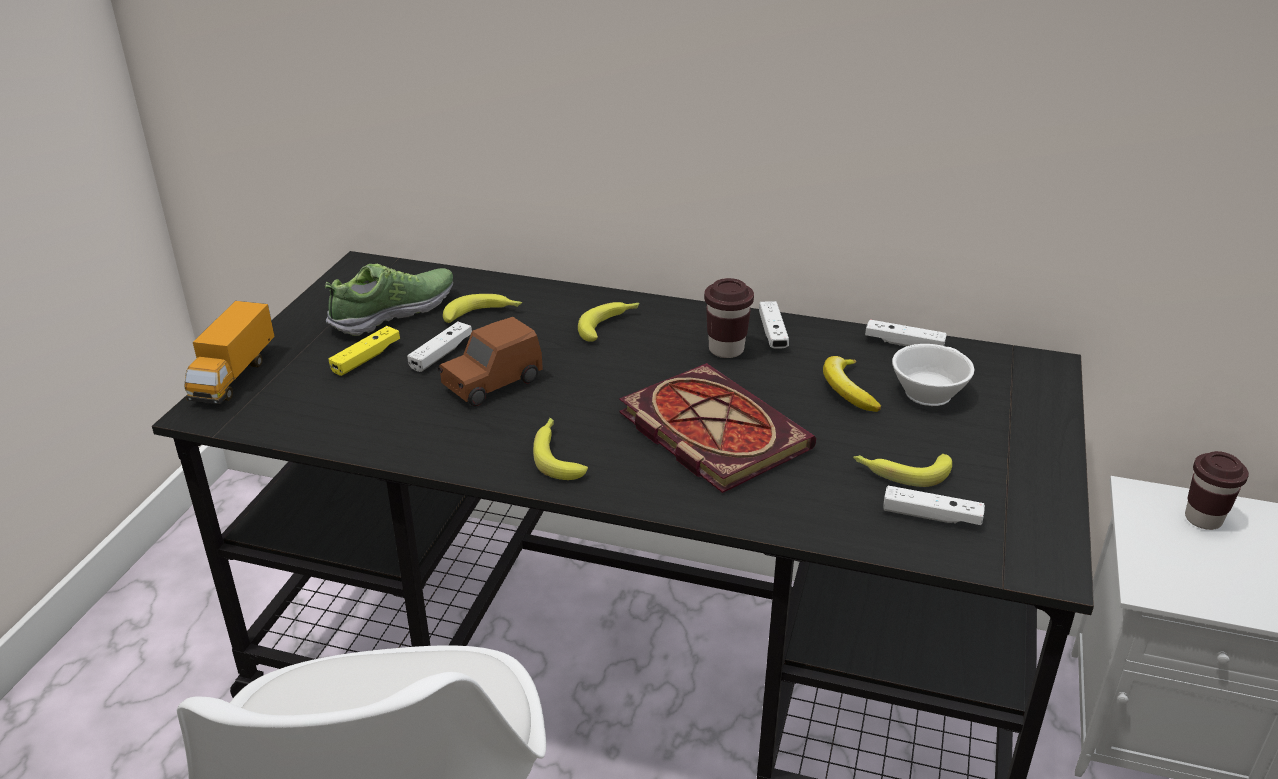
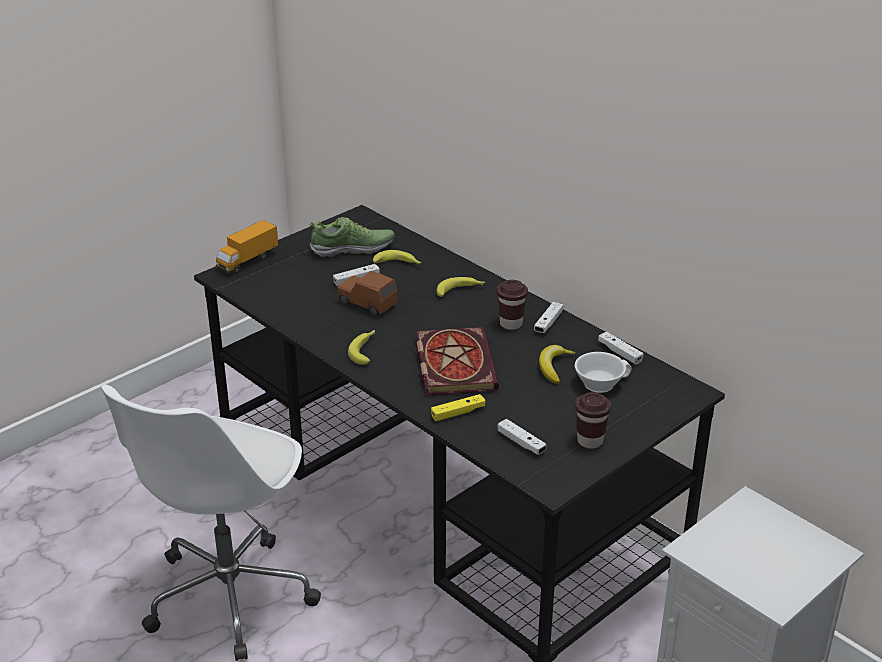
camera: 30 degrees right, 0 degrees up
yellow game controller [328,326,400,376] -> yellow game controller moved to [431,394,486,421]
brown toy car [438,317,543,406] -> brown toy car turned 45 degrees clockwise [337,271,397,316]
banana [853,454,952,487] -> none
brown cup [1185,451,1249,530] -> brown cup moved to [575,392,611,449]

